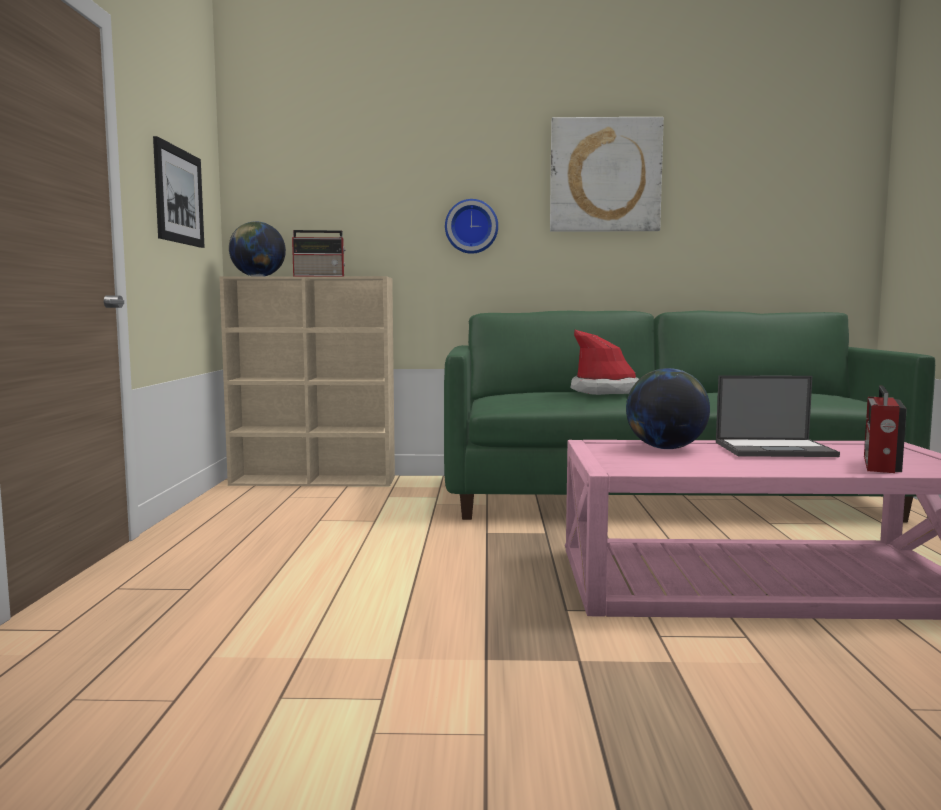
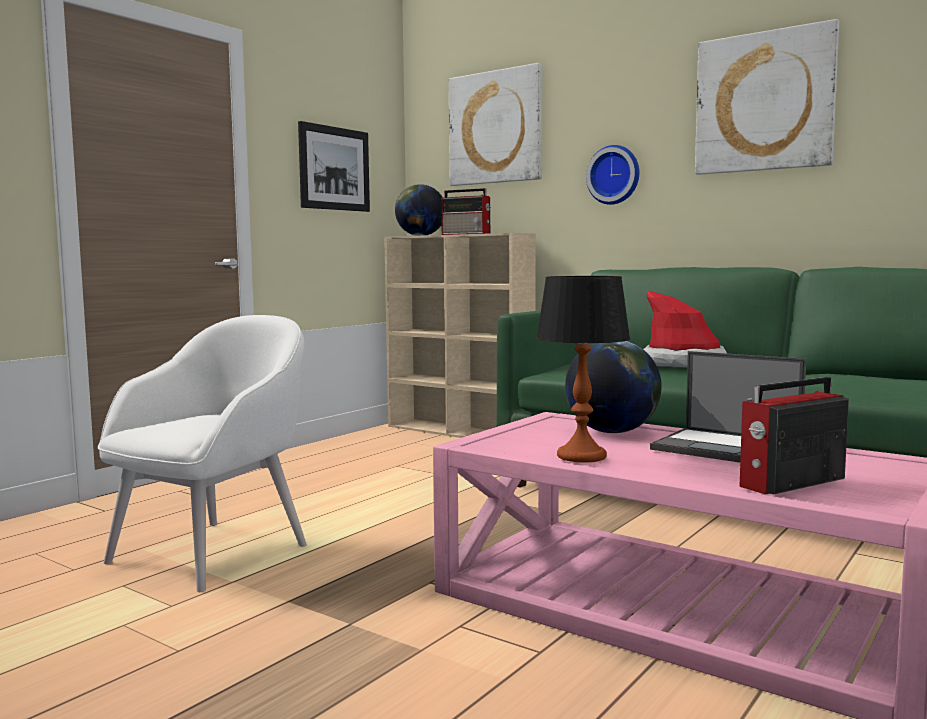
camera: 35 degrees right, 0 degrees up
none -> white armchair [98,315,307,592]
none -> picture [449,63,542,186]
none -> table lamp [536,276,630,462]

